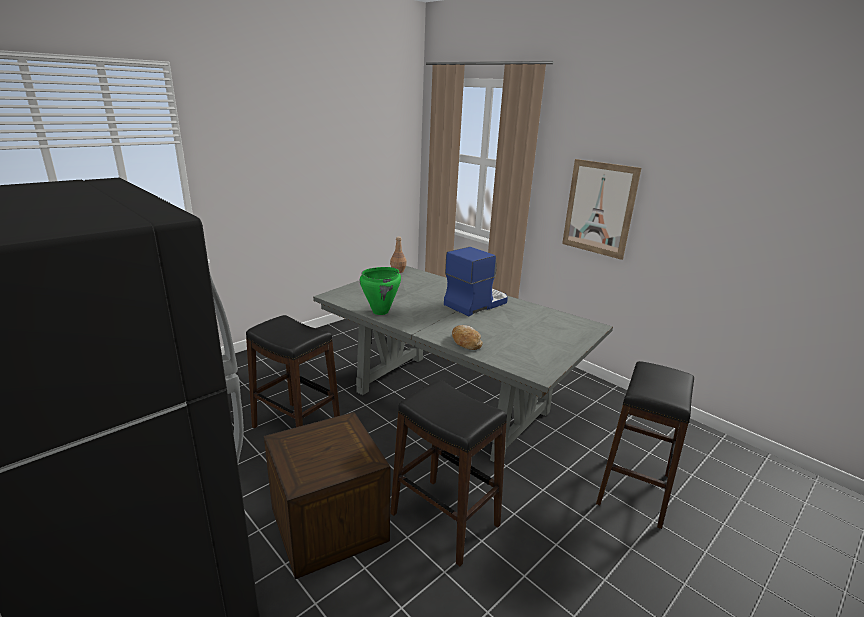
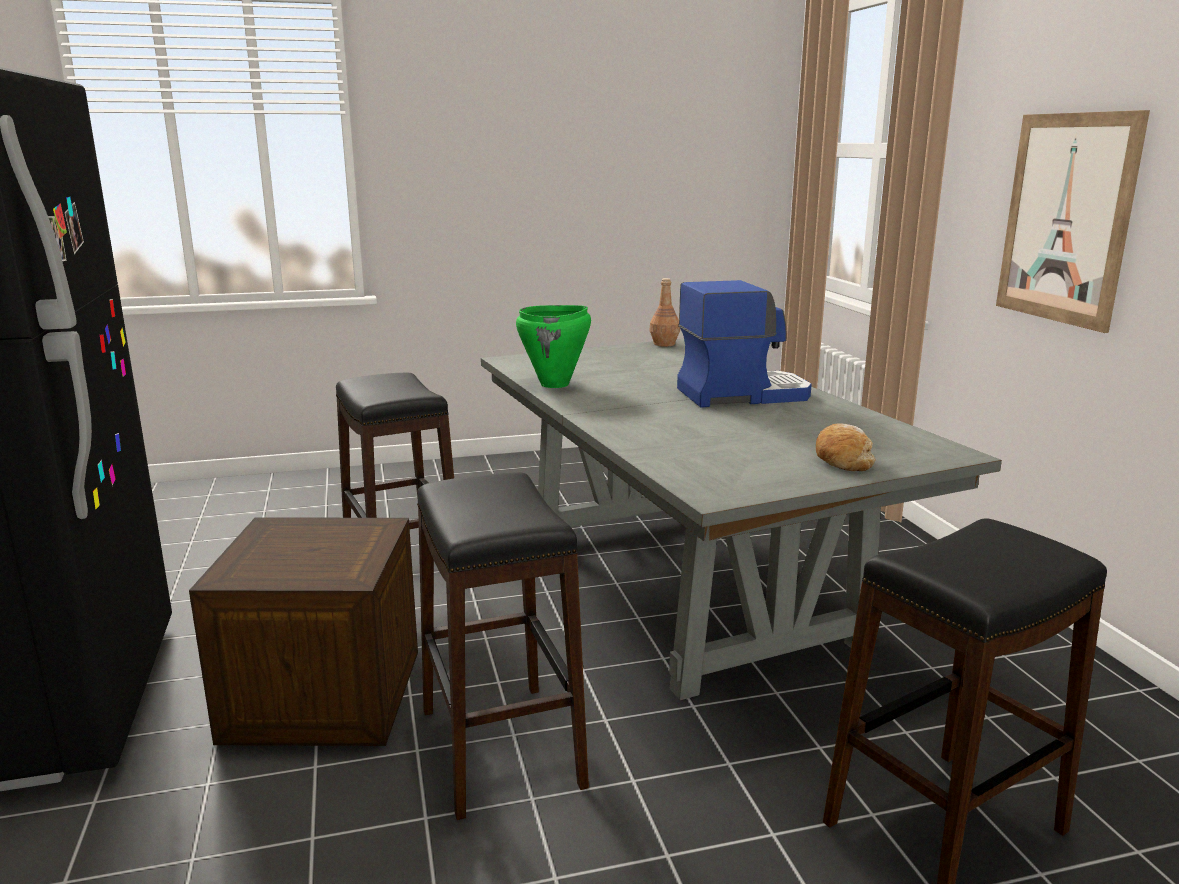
camera: 30 degrees right, 5 degrees down
bread [452,325,483,350] -> bread moved to [816,424,876,471]

